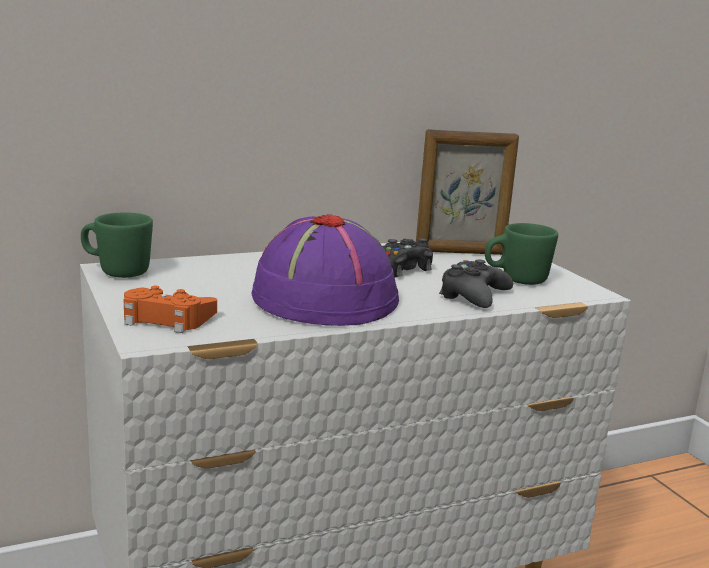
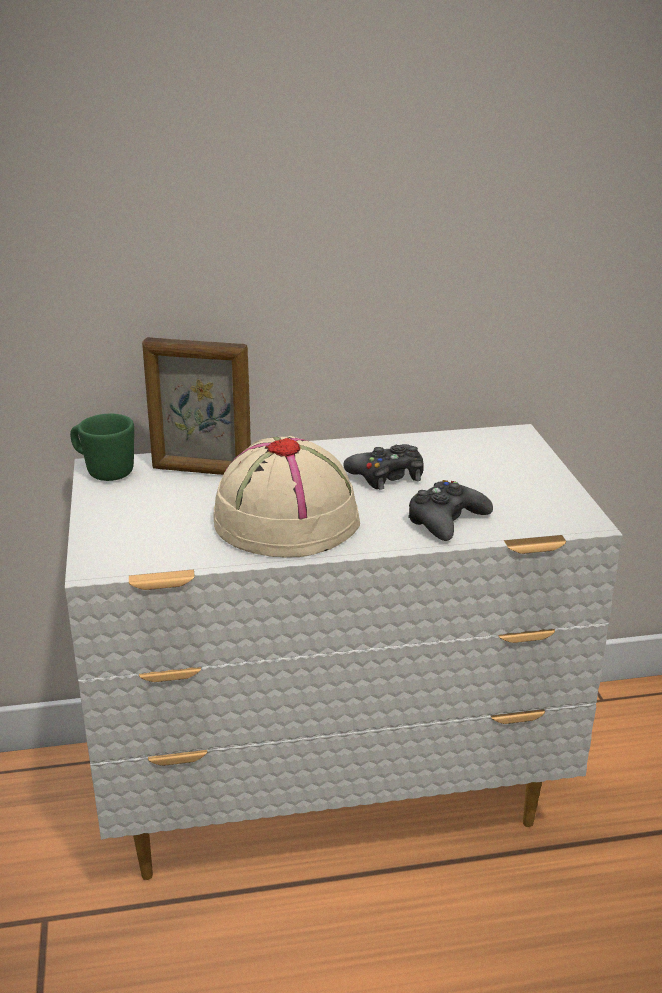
camera: 15 degrees right, 10 degrees up
orange game controller [124,285,217,333] -> none
purple hat [251,214,399,326] -> beige hat [214,436,360,558]
picture frame [416,129,519,255] -> picture frame moved to [142,337,251,475]
green mug [485,223,558,285] -> none

